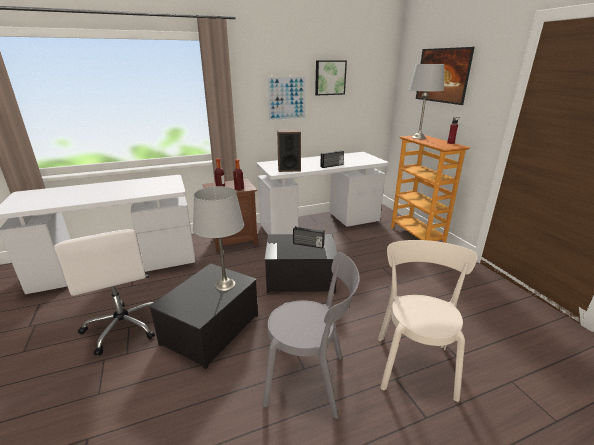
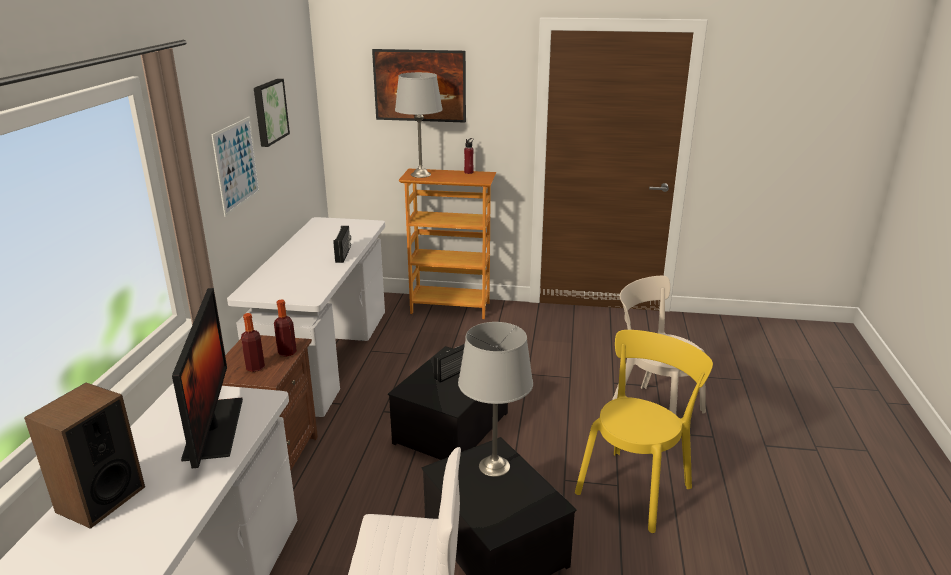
camera: 60 degrees left, 0 degrees up
grey chair [263,252,359,419] -> yellow chair [575,330,713,533]
speaker [277,129,301,172] -> speaker moved to [24,383,145,529]
none -> monitor [172,288,243,468]

